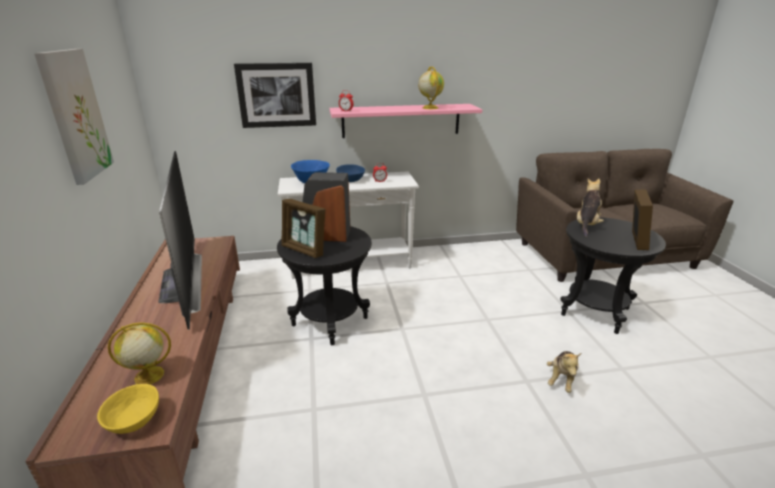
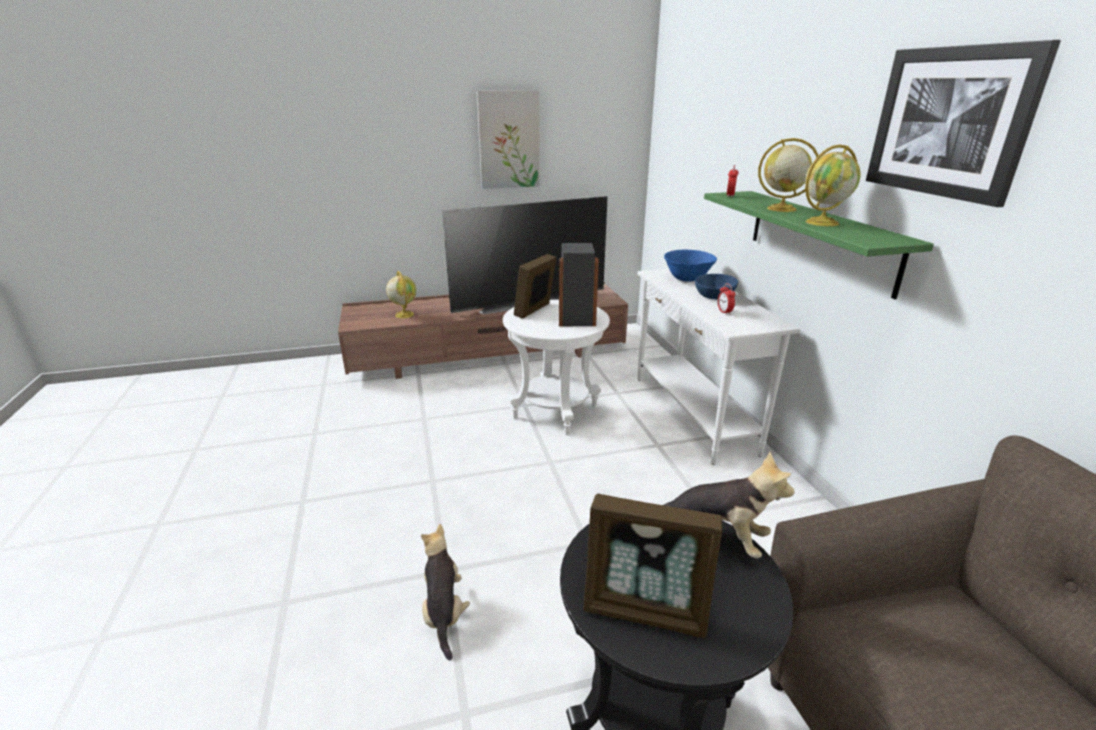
camera: 85 degrees right, 0 degrees up
yellow bowl [97,384,159,434] -> none
picture [234,63,316,128] -> picture moved to [866,40,1061,207]
black side table [277,226,372,345] -> white side table [503,300,610,435]
pink shelf [330,104,482,138] -> green shelf [704,191,934,299]
plush toy [547,351,581,393] -> plush toy turned 60 degrees clockwise [421,524,470,661]
none -> globe [758,138,819,212]

